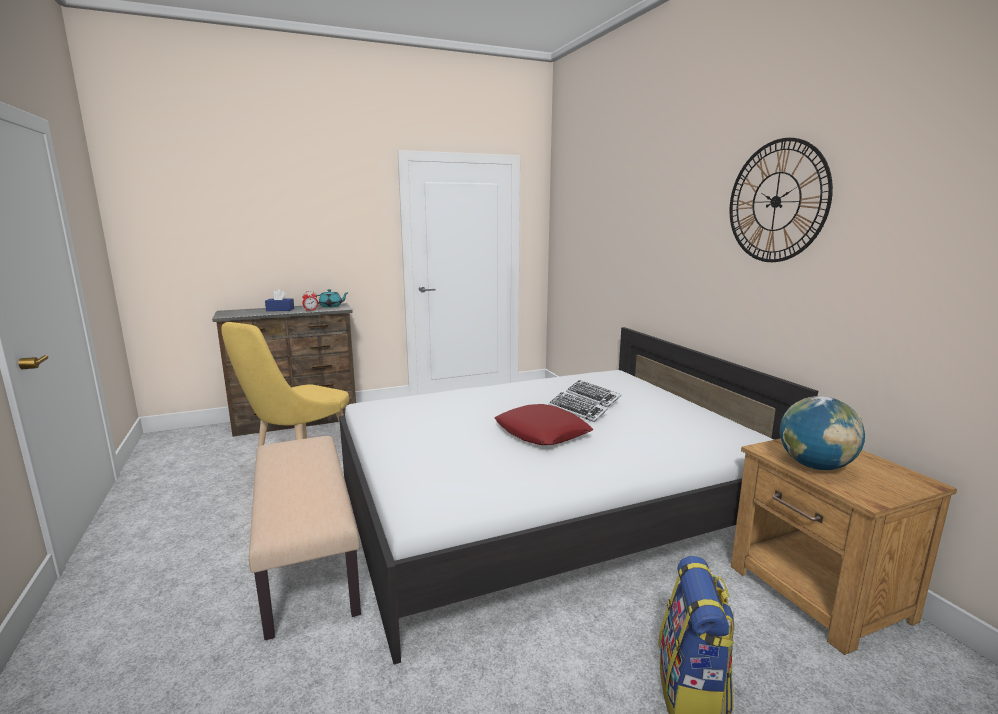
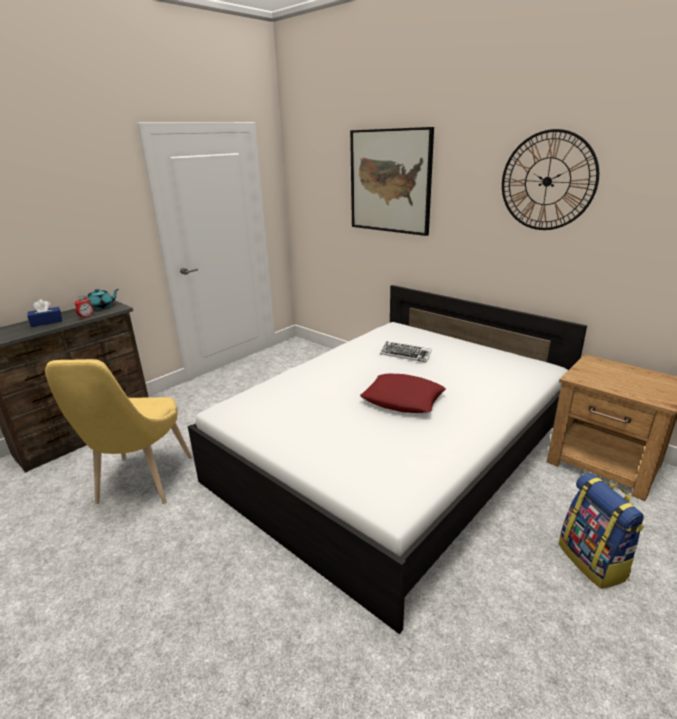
camera: 25 degrees left, 10 degrees up
beige bench [249,436,361,640] -> none
keyboard [548,392,608,422] -> none
globe [780,396,865,470] -> none
none -> picture [350,127,434,236]

